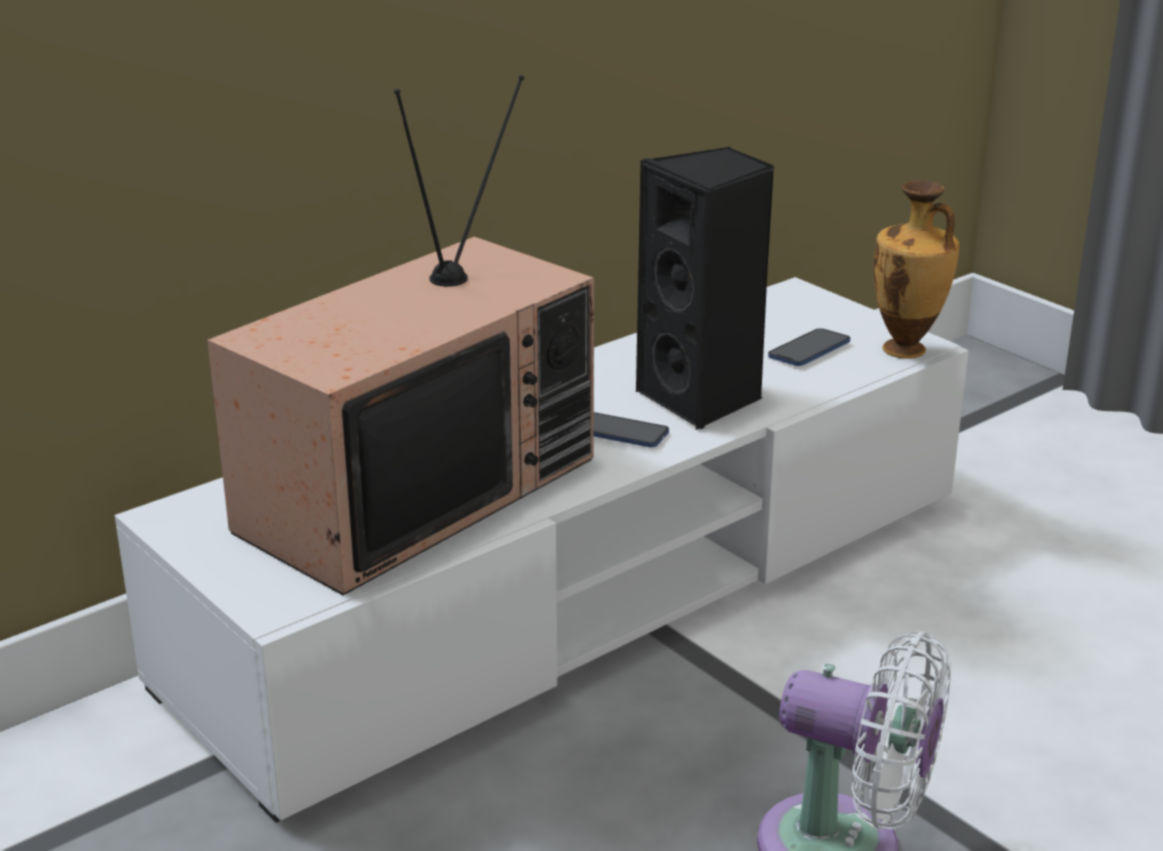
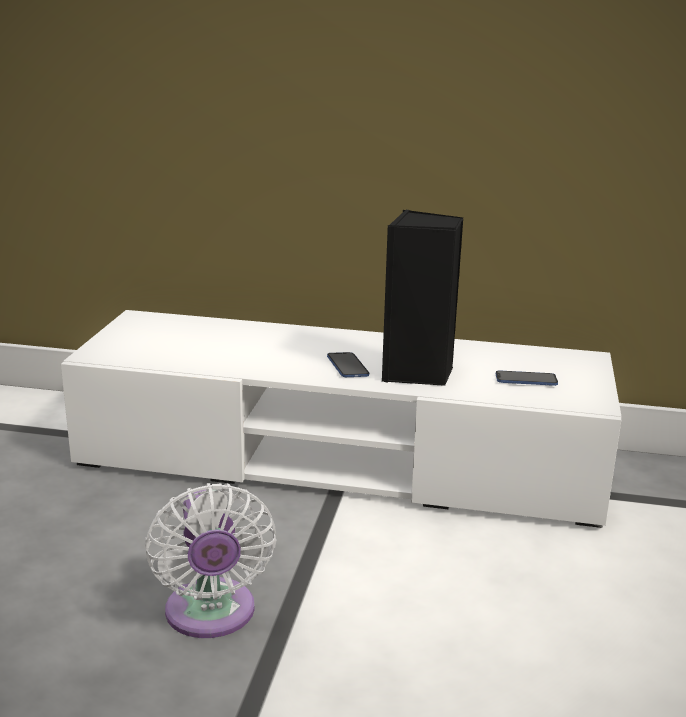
camera: 50 degrees right, 5 degrees down
television [207,75,594,595] -> none
vase [874,180,959,359] -> none

